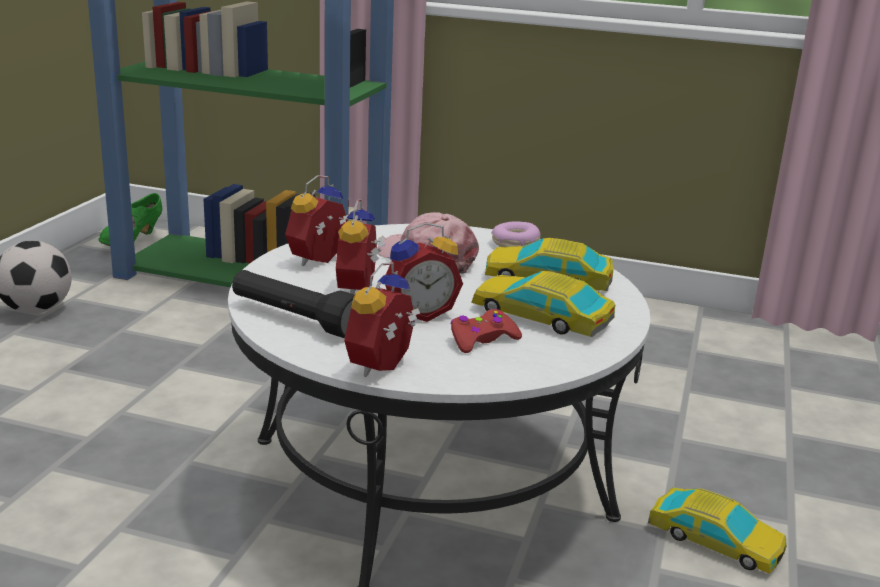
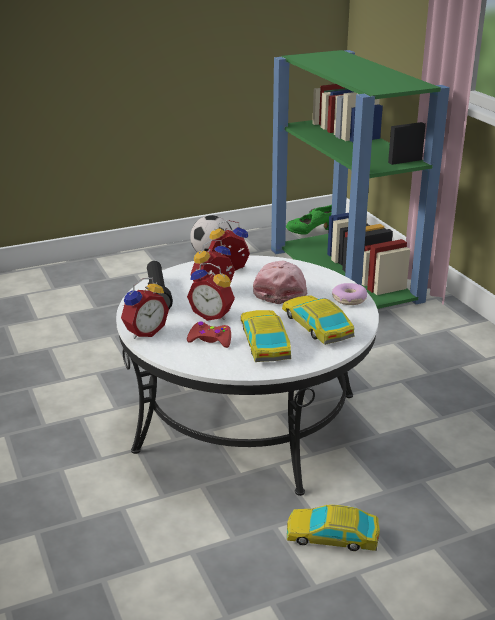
camera: 50 degrees right, 5 degrees up
alarm clock [344,262,420,377] -> alarm clock turned 150 degrees clockwise [121,278,169,339]
toy car [648,487,787,574] -> toy car turned 105 degrees clockwise [287,504,380,551]

